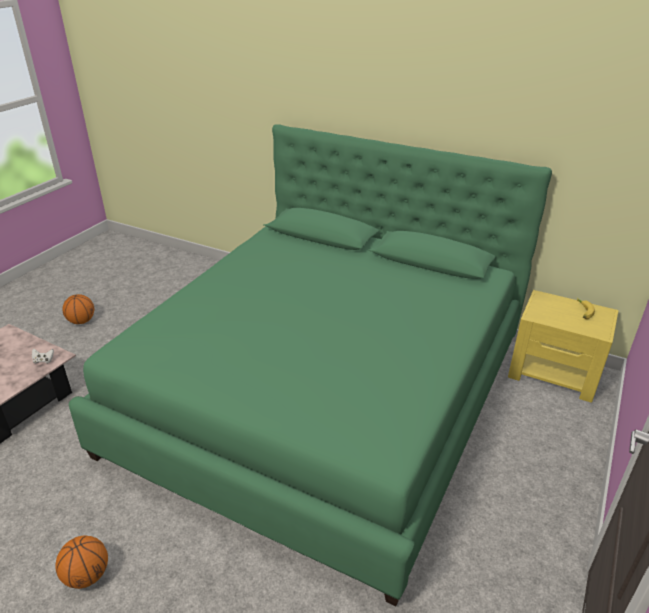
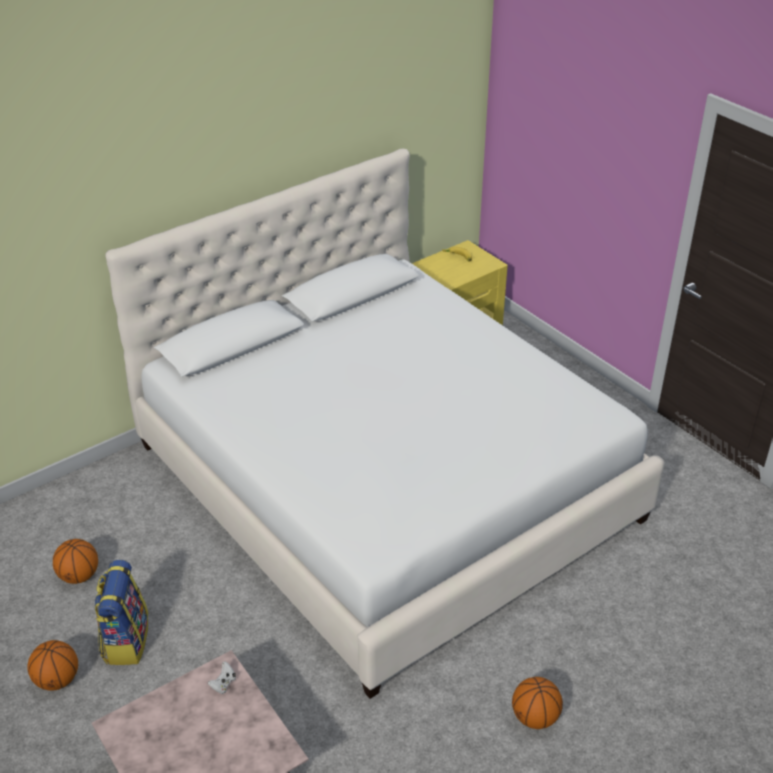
camera: 65 degrees left, 5 degrees up
green bed [68,124,552,606] -> white bed [105,148,665,699]
none -> basketball [53,539,98,584]
none -> backpack [95,560,148,665]

